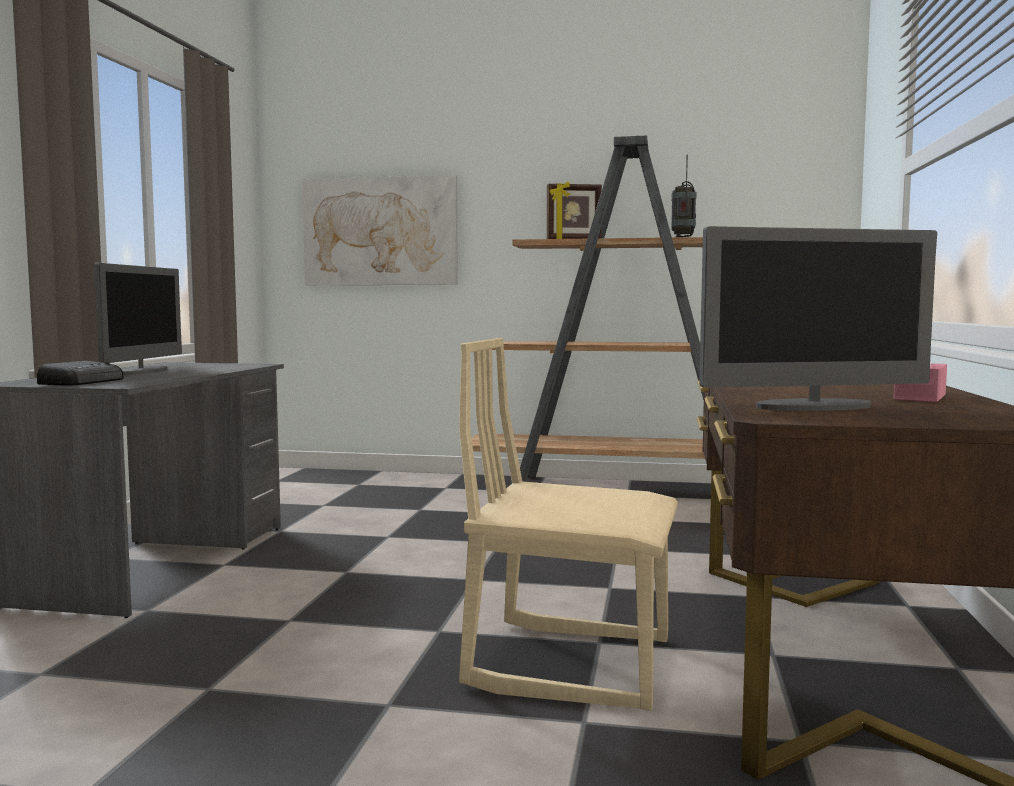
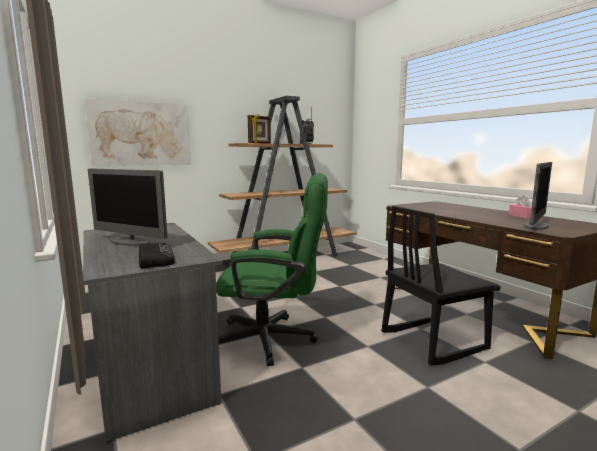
camera: 40 degrees left, 5 degrees up
monitor [94,263,182,375] -> monitor turned 150 degrees clockwise [88,169,168,246]
beige chair [459,338,678,711] -> black chair [382,206,501,366]
none -> green office chair [216,173,328,366]

